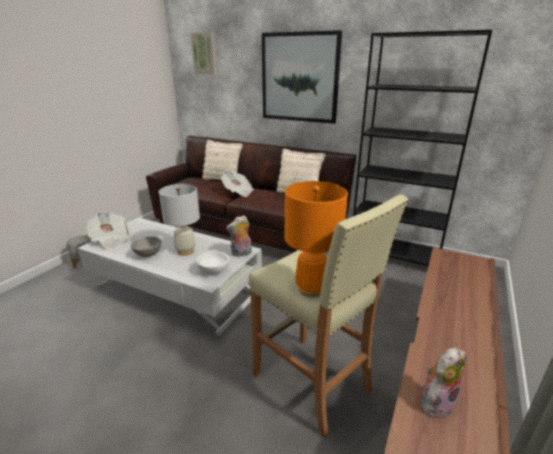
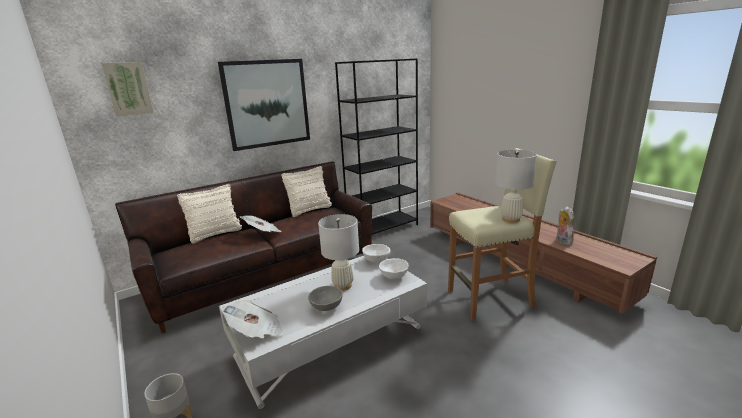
camera: 60 degrees left, 5 degrees down
plush toy [226,215,252,257] -> white bowl [362,244,391,263]
orange table lamp [285,181,348,297] -> white table lamp [495,150,537,223]

